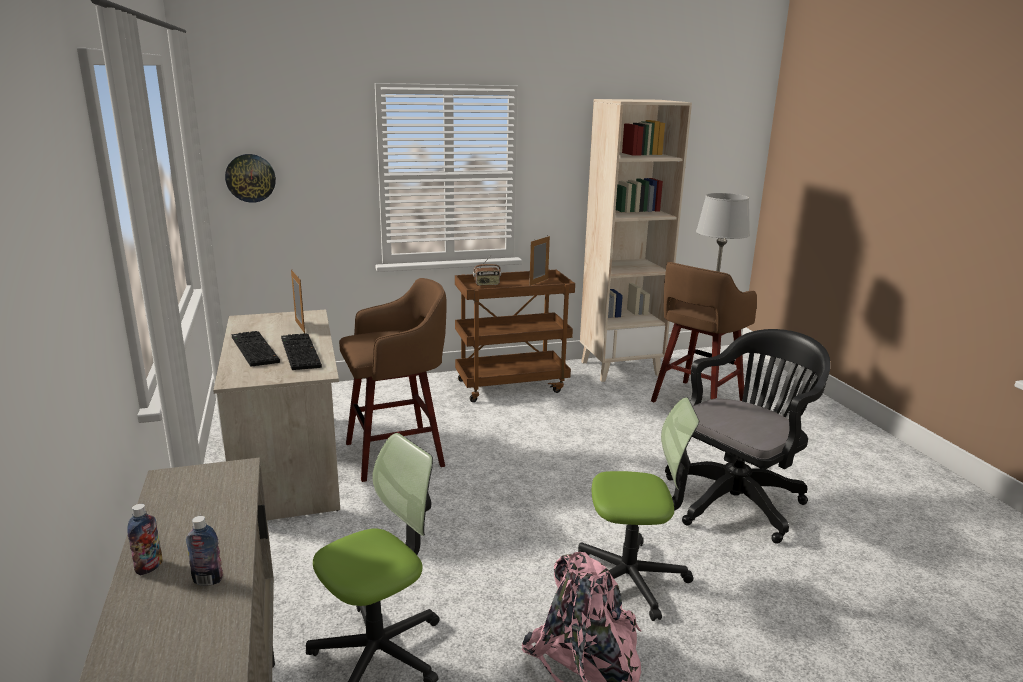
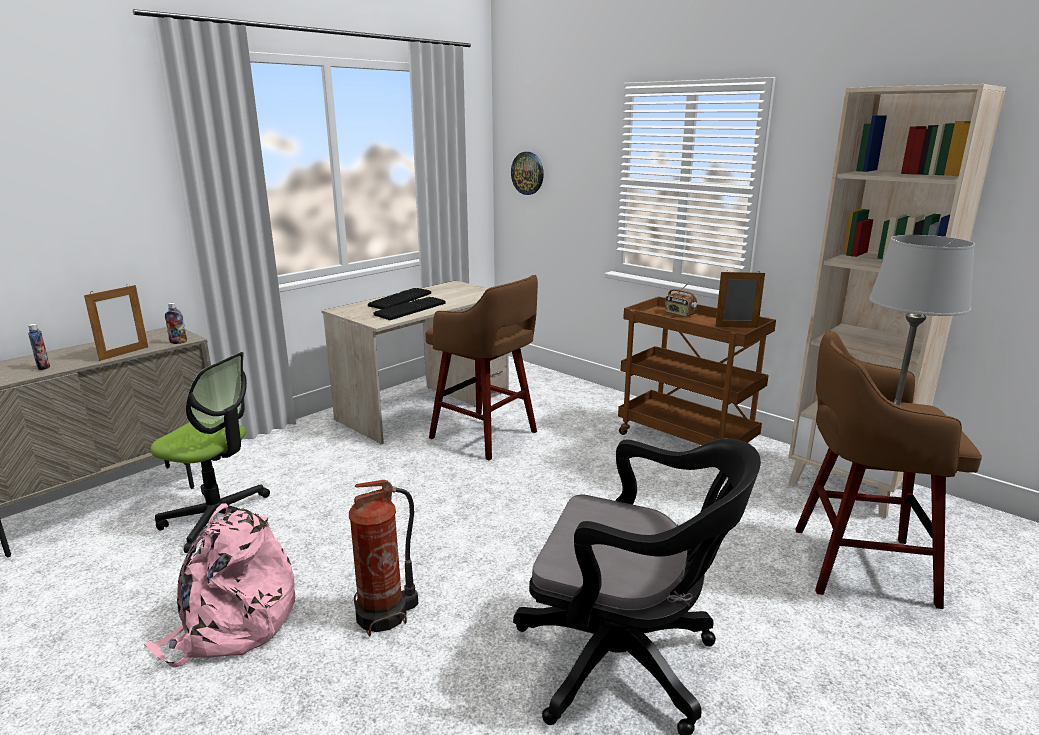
camera: 60 degrees right, 0 degrees up
bottle [127,504,163,575] -> bottle moved to [165,303,187,344]
picture frame [291,270,305,333] -> picture frame moved to [84,284,148,361]
office chair [578,398,699,621] -> fire extinguisher [349,480,418,636]

